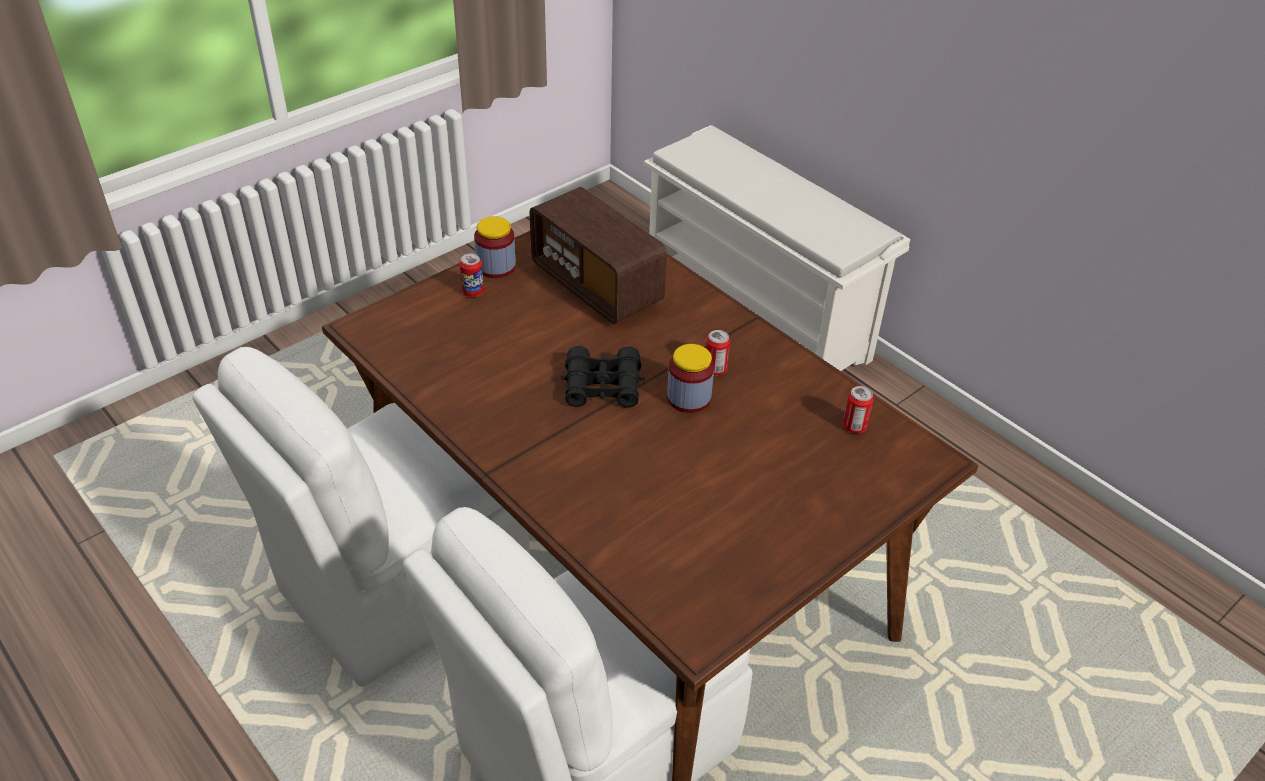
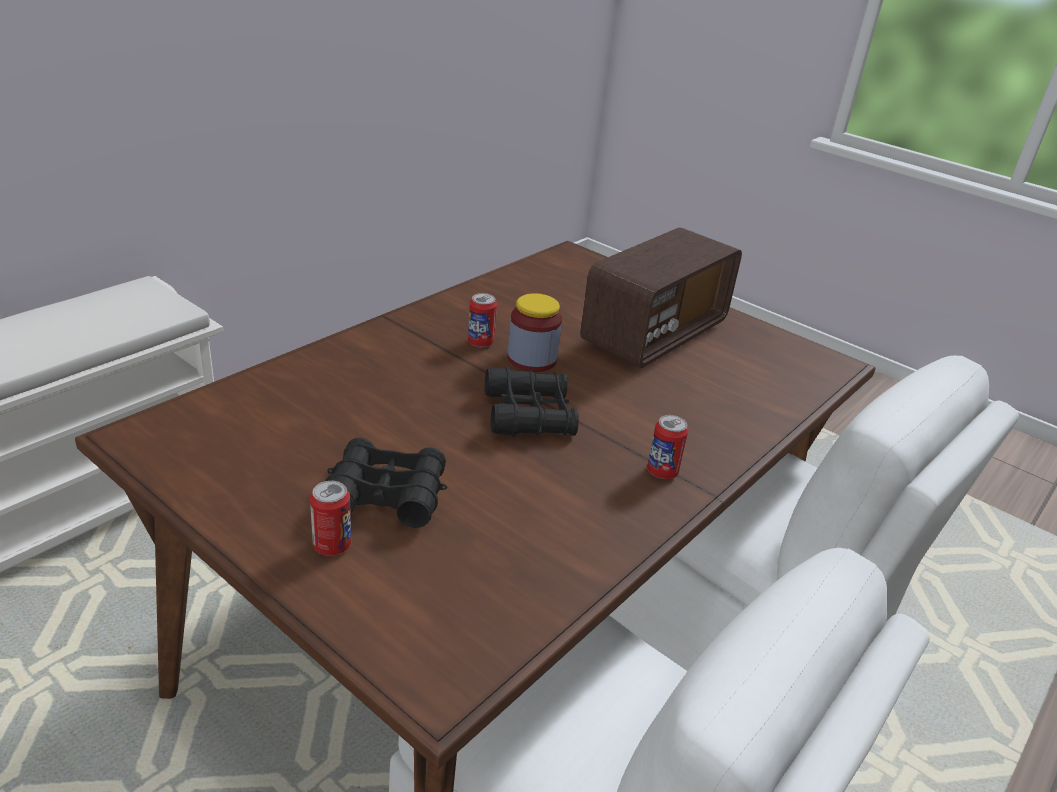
camera: 100 degrees left, 10 degrees down
jar [474,216,516,278] -> none
radio [529,187,667,324] -> radio moved to [580,227,742,368]
can [843,386,874,433] -> can moved to [647,415,689,479]
none -> black binoculars [325,438,447,528]

